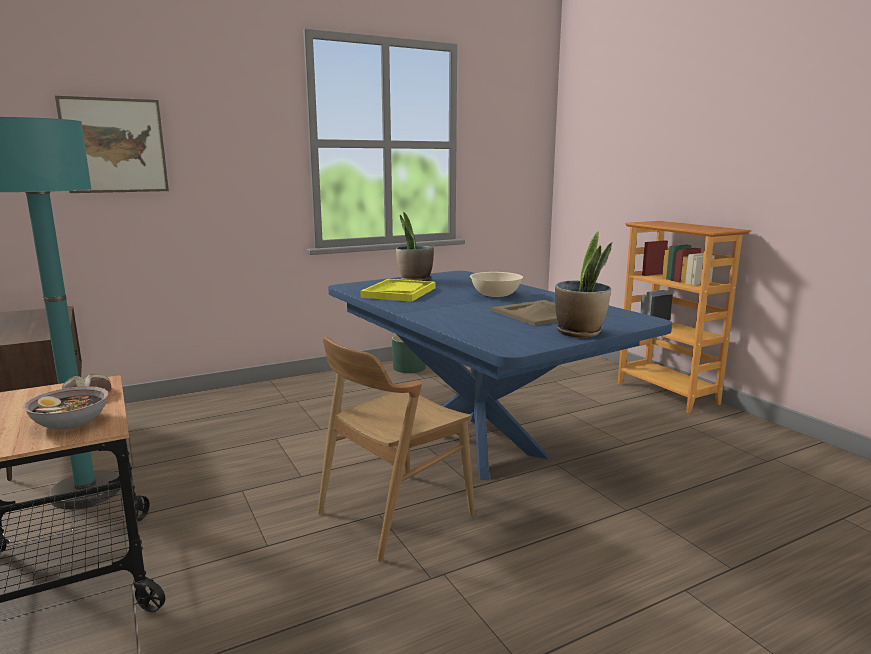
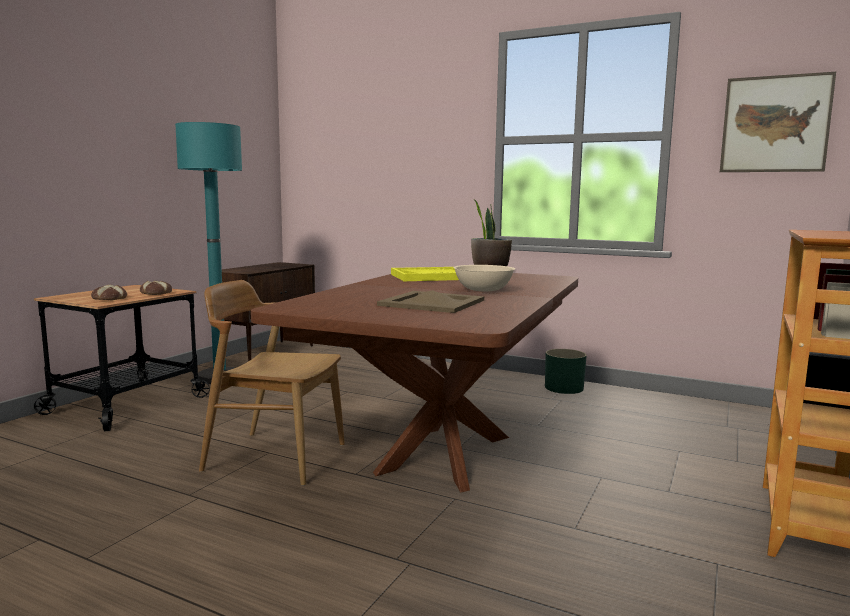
camera: 55 degrees right, 5 degrees down
bowl [23,386,108,429] -> bread [91,285,127,300]
picture [55,96,169,193] -> picture moved to [720,72,836,172]
blue dining table [328,271,672,480] -> brown dining table [251,273,578,492]
potted plant [555,231,612,338] -> none

